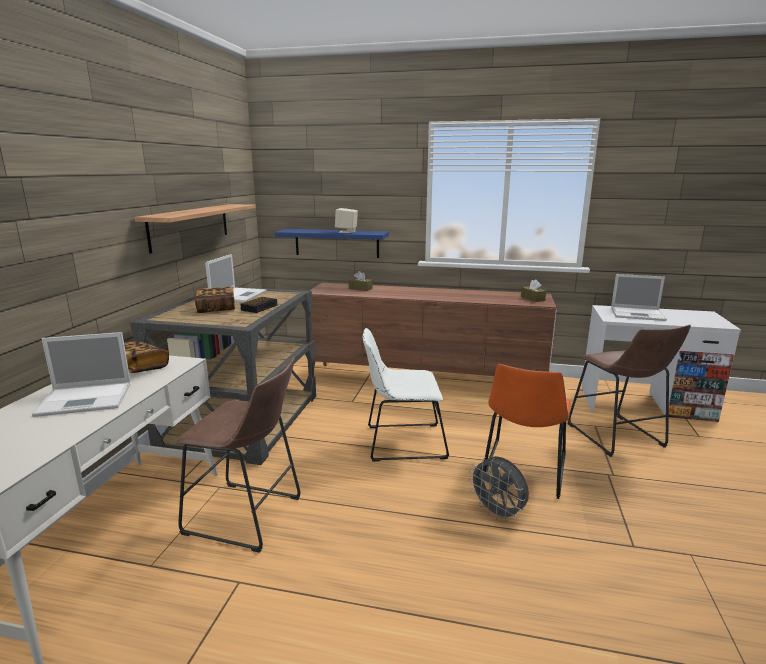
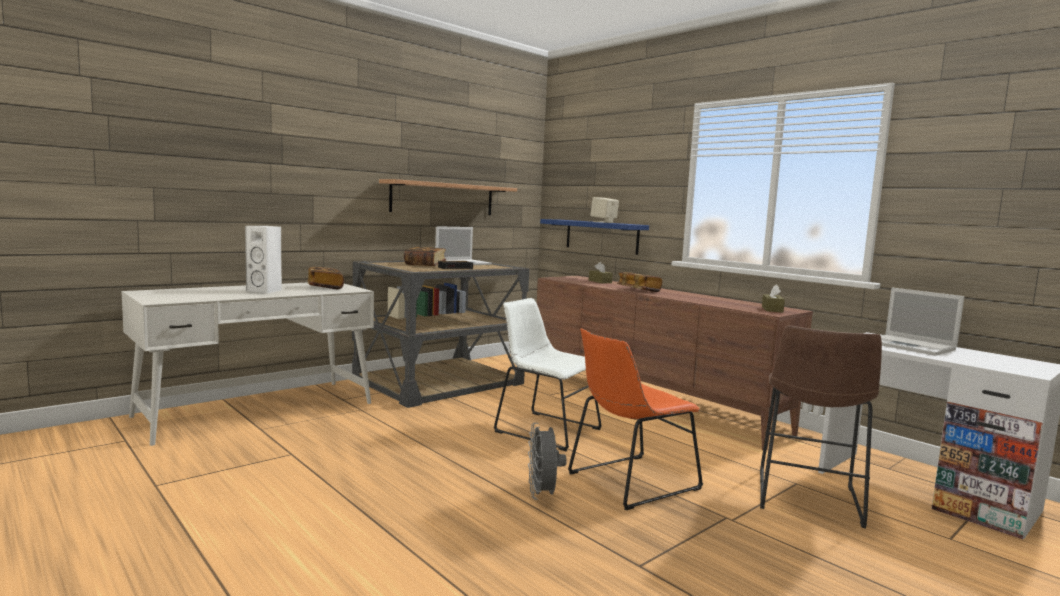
camera: 35 degrees right, 10 degrees down
laptop [32,332,130,417] -> white speaker [245,226,282,293]
brown stool [176,357,300,553] -> none
none -> book [617,272,662,292]

